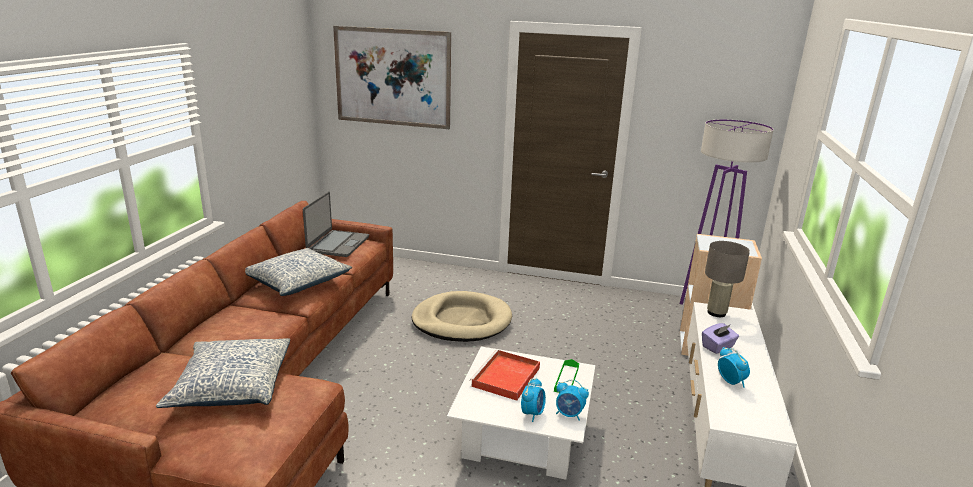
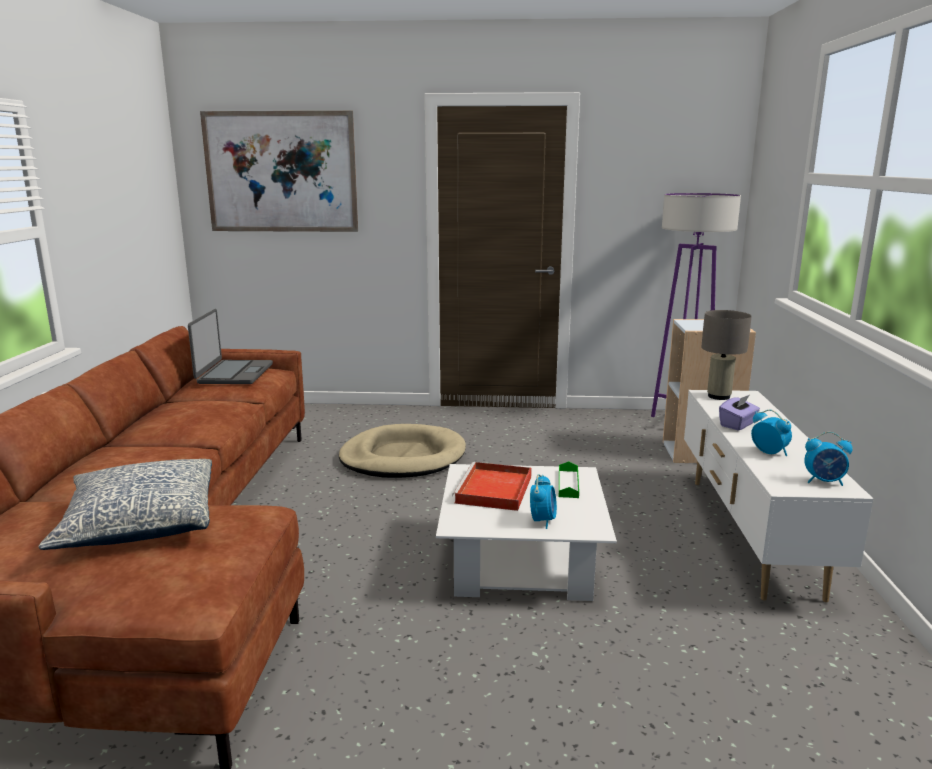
camera: 10 degrees left, 5 degrees down
pillow [245,248,352,296] -> none
alarm clock [556,379,589,421] -> alarm clock moved to [804,432,853,486]

